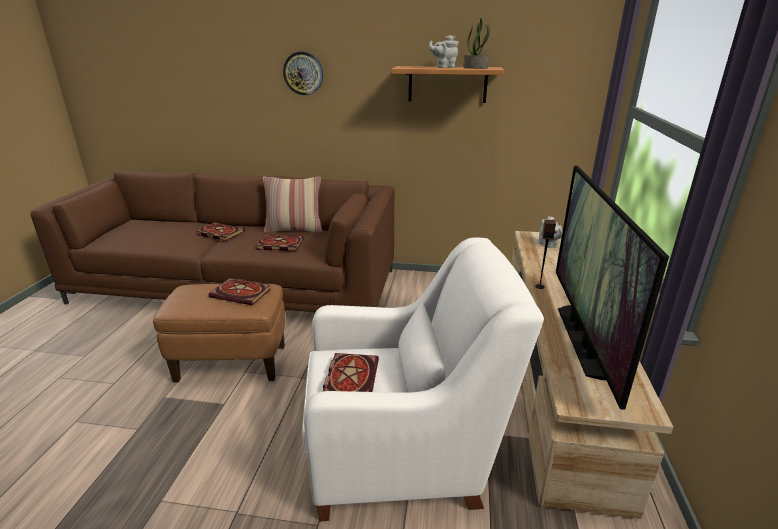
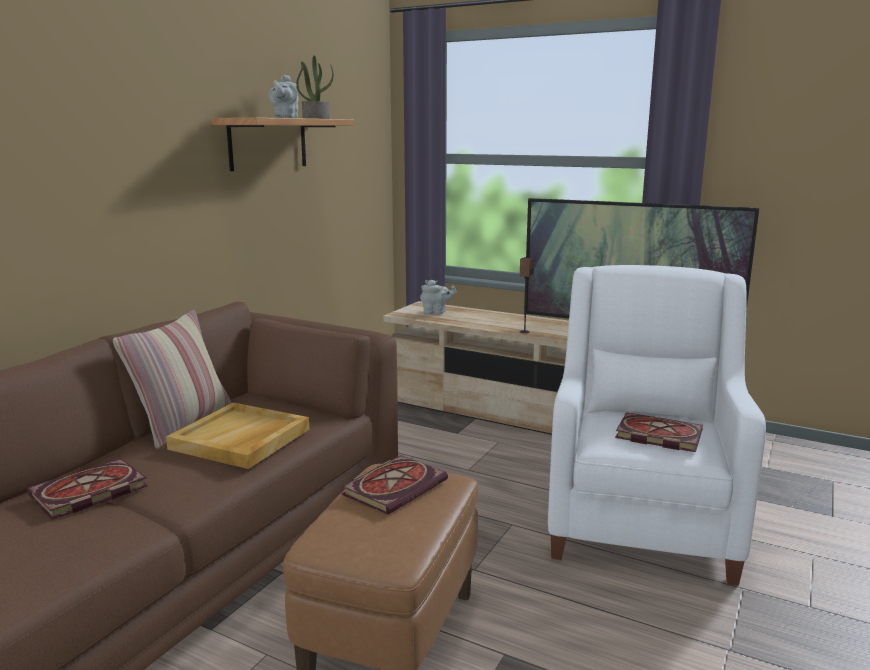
camera: 70 degrees left, 10 degrees down
book [256,235,304,251] -> beige tray [166,403,310,469]
wall clock [283,52,323,95] -> none

